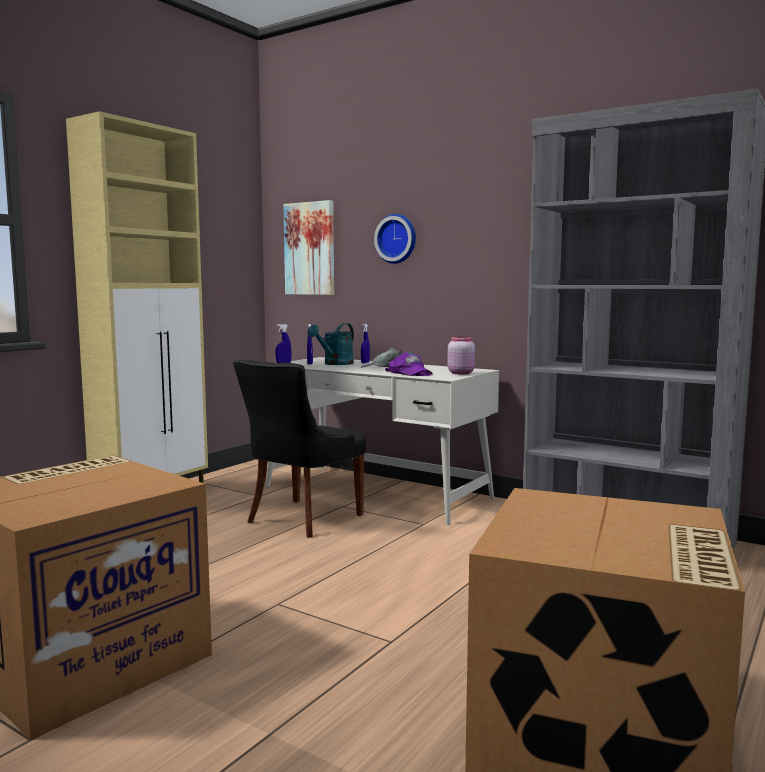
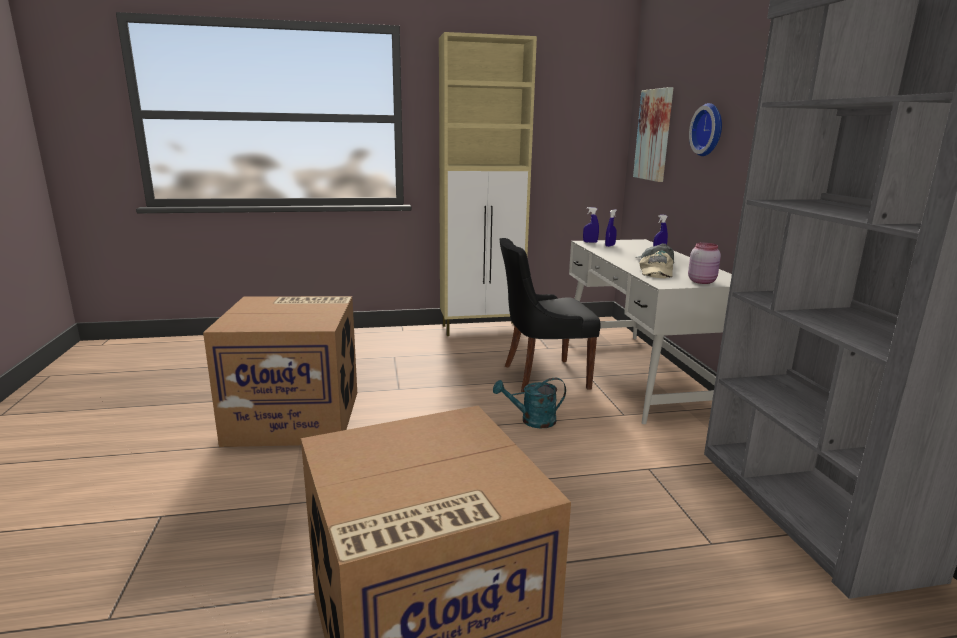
camera: 45 degrees right, 10 degrees up
turquoise watering can [308,323,354,365] -> turquoise watering can moved to [493,378,566,429]
purple cap [385,352,433,376] -> beige cap [639,250,673,278]

